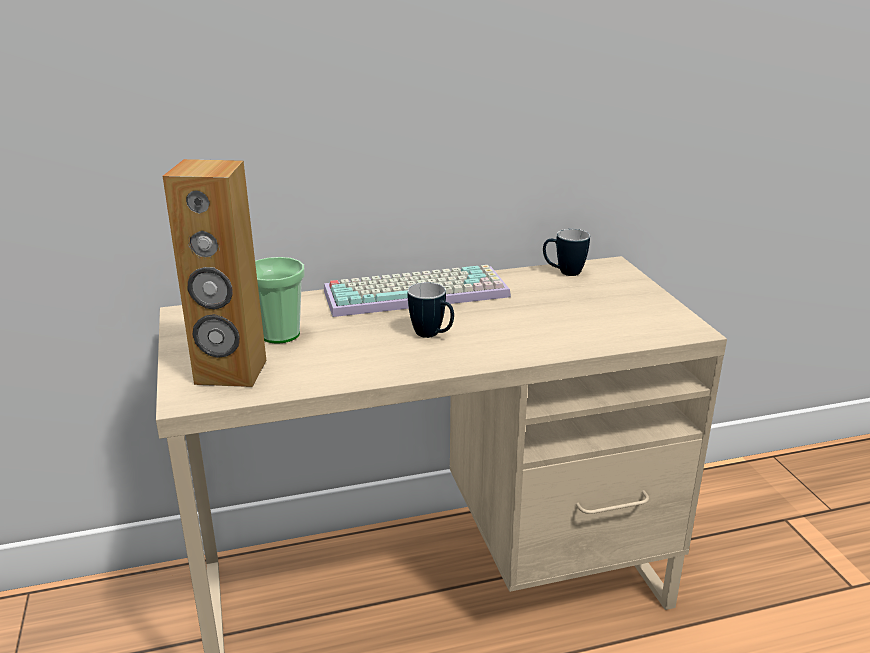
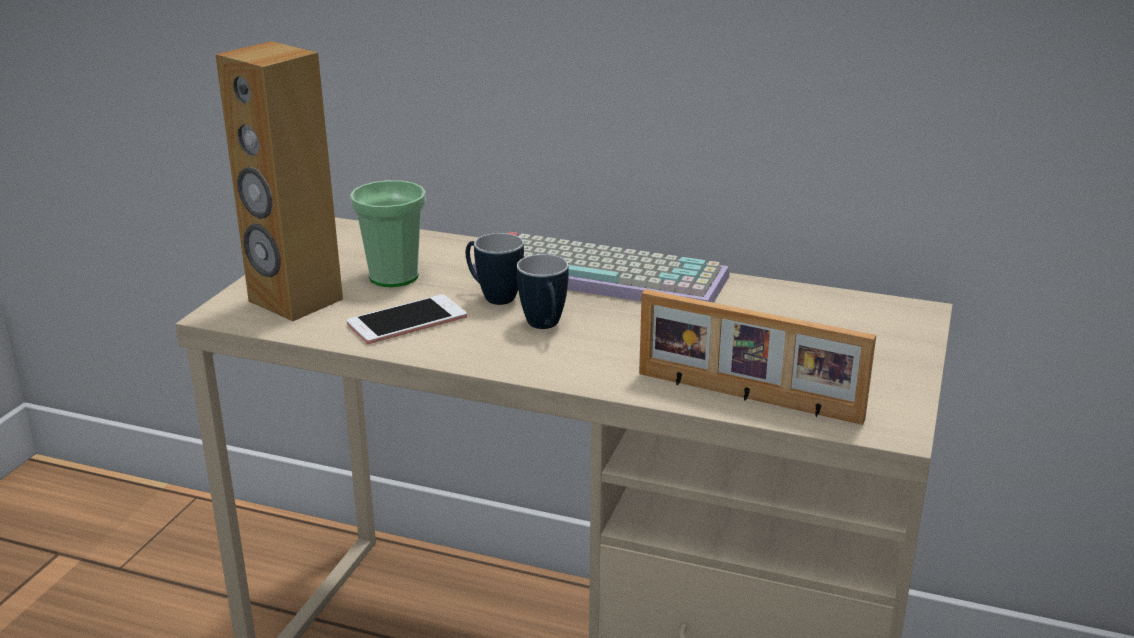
camera: 35 degrees right, 0 degrees up
mug [543,229,590,276] -> mug moved to [466,233,524,305]
none -> phone [347,294,467,344]
none -> picture frame [639,289,876,425]

